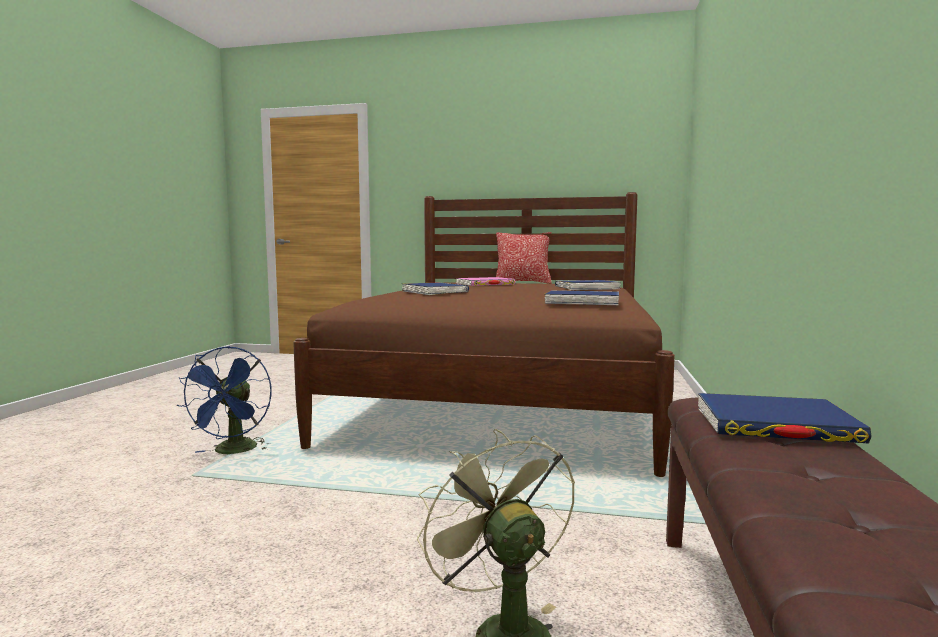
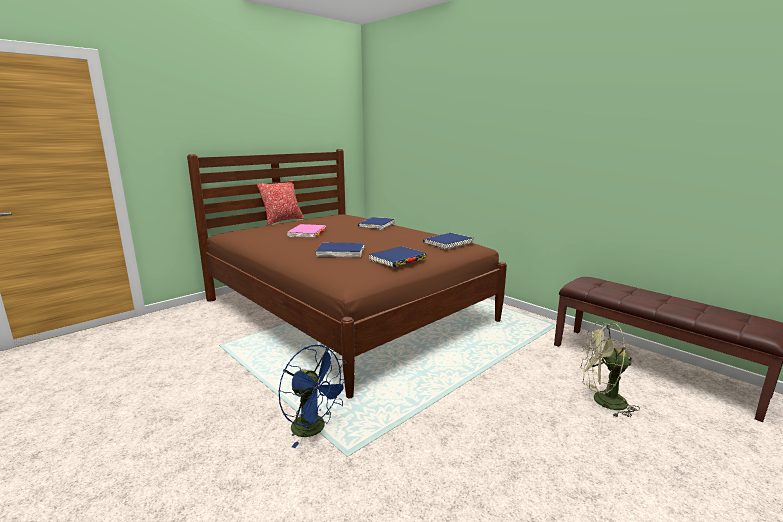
camera: 55 degrees left, 10 degrees up
blue book [698,393,871,443] -> blue book moved to [369,246,427,267]

